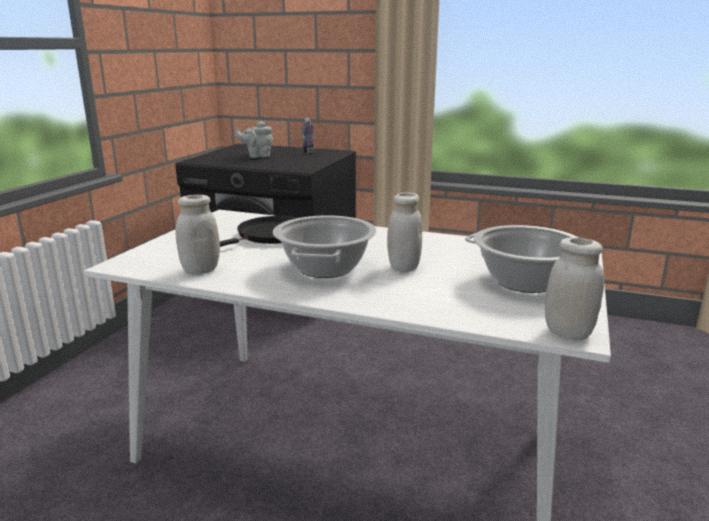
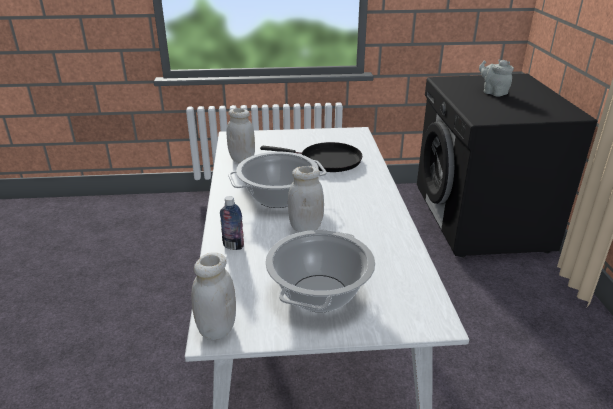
camera: 65 degrees right, 10 degrees up
bottle [302,118,314,153] -> bottle moved to [220,196,244,250]

